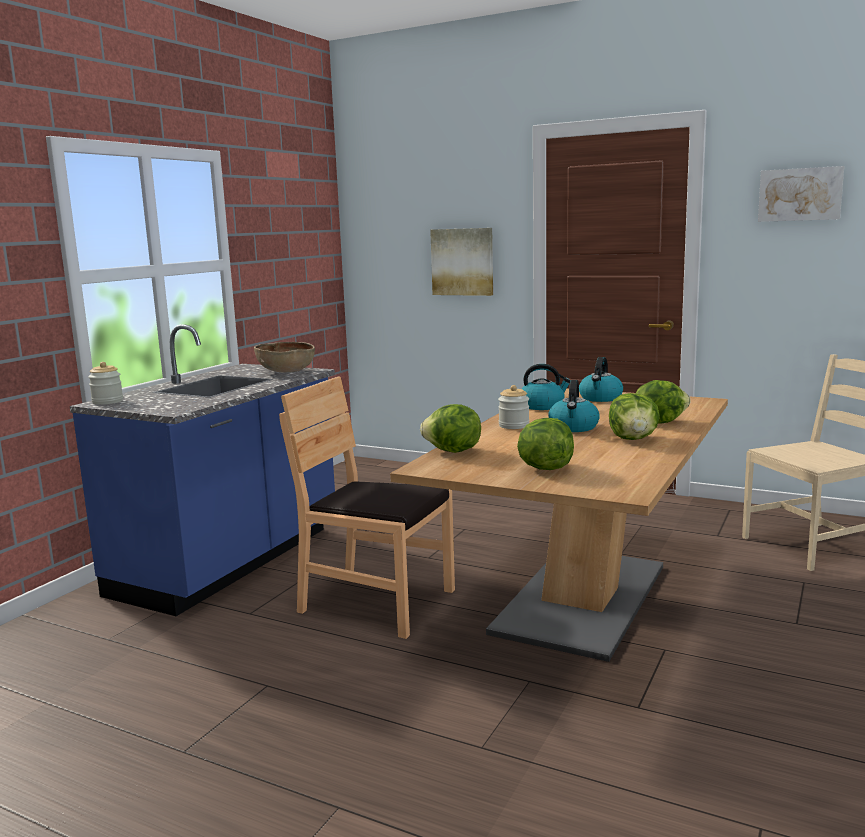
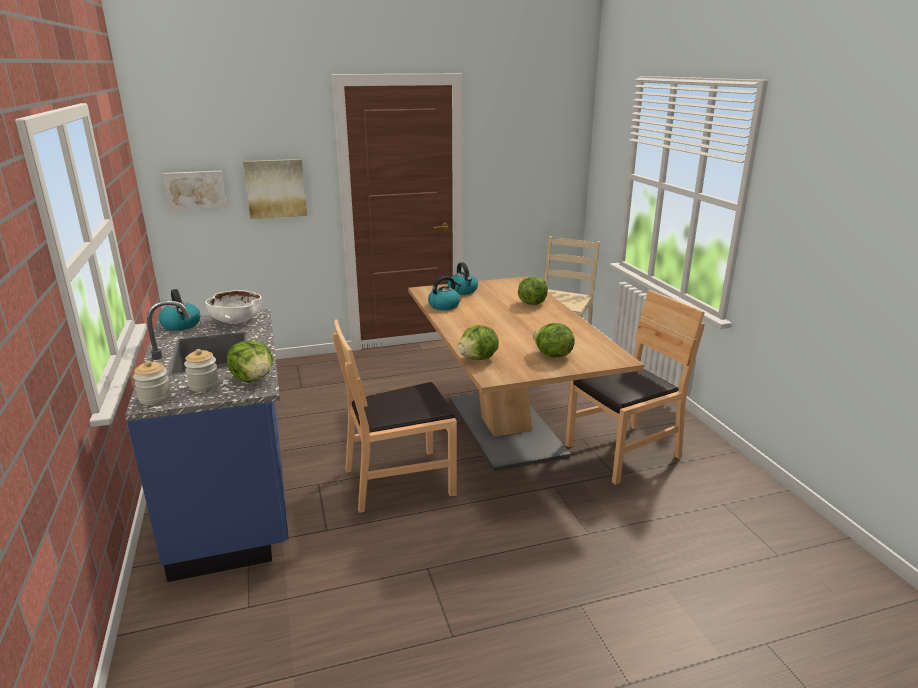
camera: 45 degrees left, 10 degrees up
brown bowl [254,342,315,373] -> white bowl [205,290,262,323]
jar [498,385,529,429] -> jar moved to [184,349,219,392]
kettle [548,380,600,432] -> kettle moved to [159,289,200,331]
lettuce [609,393,660,440] -> lettuce moved to [227,340,273,382]
picture [758,166,844,222] -> picture moved to [163,171,227,211]
none -> brown chair [565,290,705,485]

